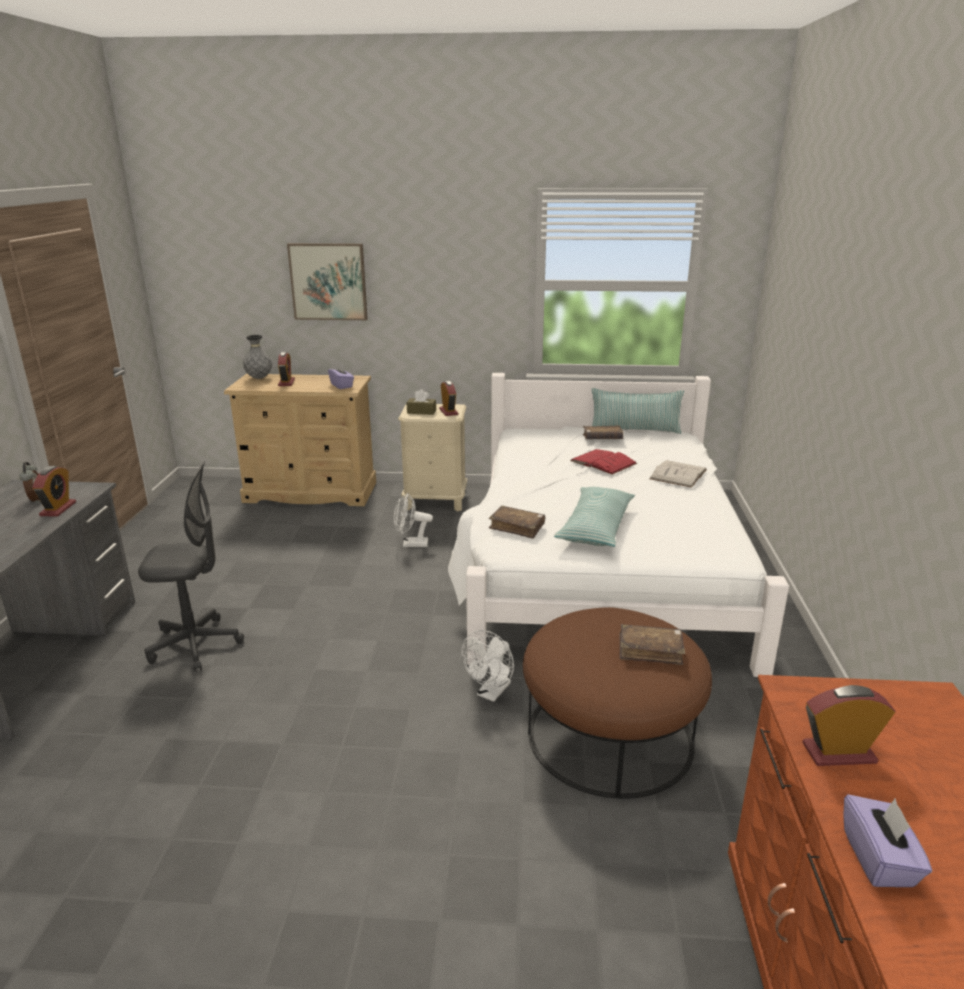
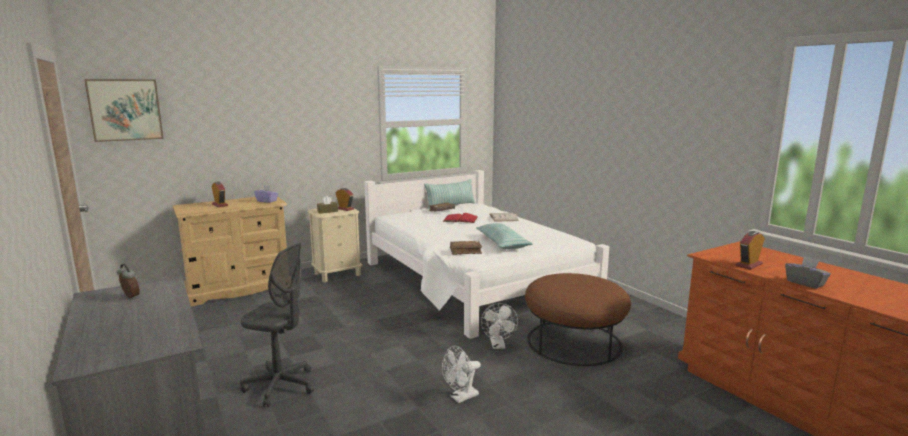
camera: 35 degrees left, 10 degrees down
alarm clock [32,466,76,517] -> none
grey office chair [138,461,244,671] -> grey office chair turned 60 degrees clockwise [240,242,314,407]
grey vase [243,335,272,379] -> none
picture [287,243,368,320] -> picture moved to [84,79,164,142]
white fan [394,493,433,547] -> white fan moved to [442,346,481,403]
brown book [619,624,685,665] -> none
purple tissue box [843,794,932,887] -> grey tissue box [785,256,831,289]

